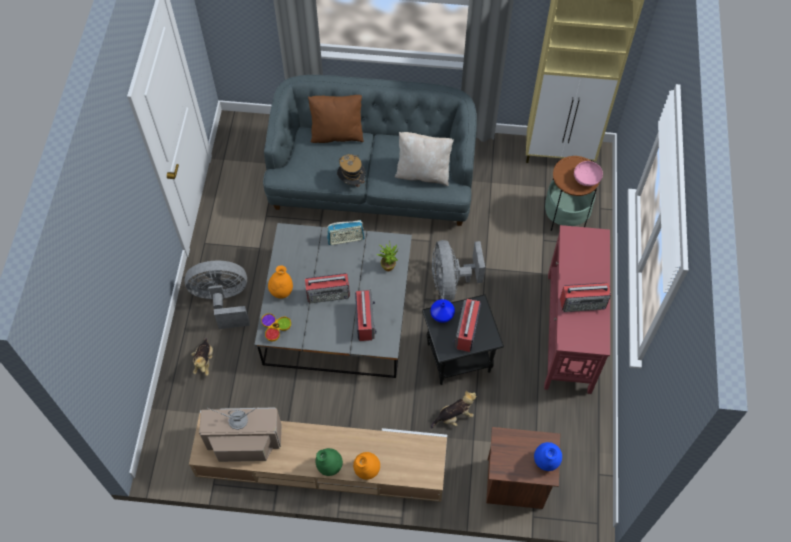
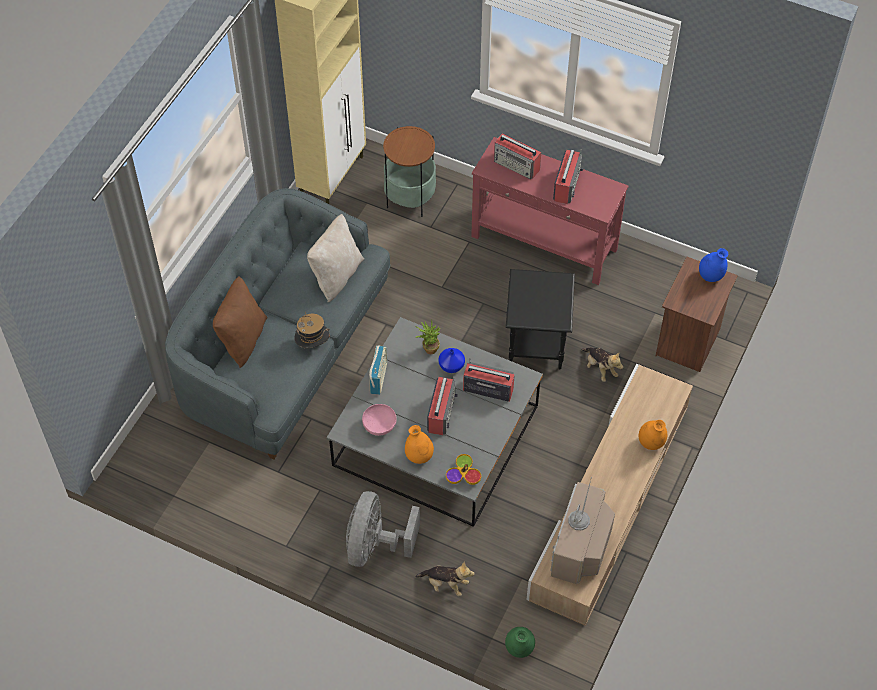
camera: 70 degrees left, 5 degrees down
green vase [316,448,343,476] -> green vase moved to [505,627,535,658]
blue vase [430,299,455,323] -> blue vase moved to [438,348,465,373]
plush toy [431,391,477,429] -> plush toy turned 150 degrees clockwise [581,347,623,382]
grey fan [432,240,485,301] -> none
radio [453,299,481,352] -> radio moved to [494,134,541,179]
pink bowl [574,161,603,186] -> pink bowl moved to [362,404,397,436]

